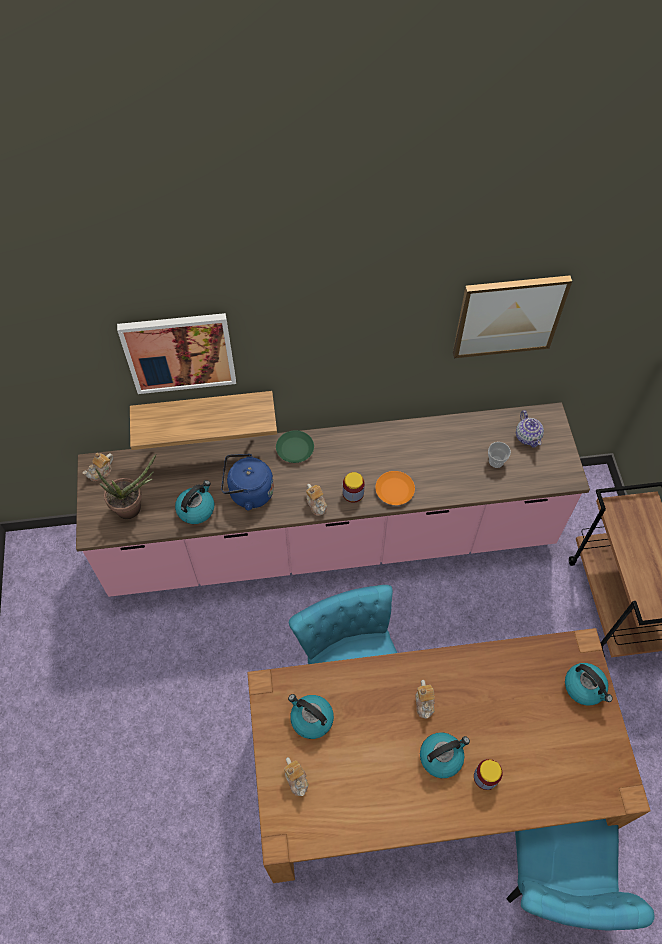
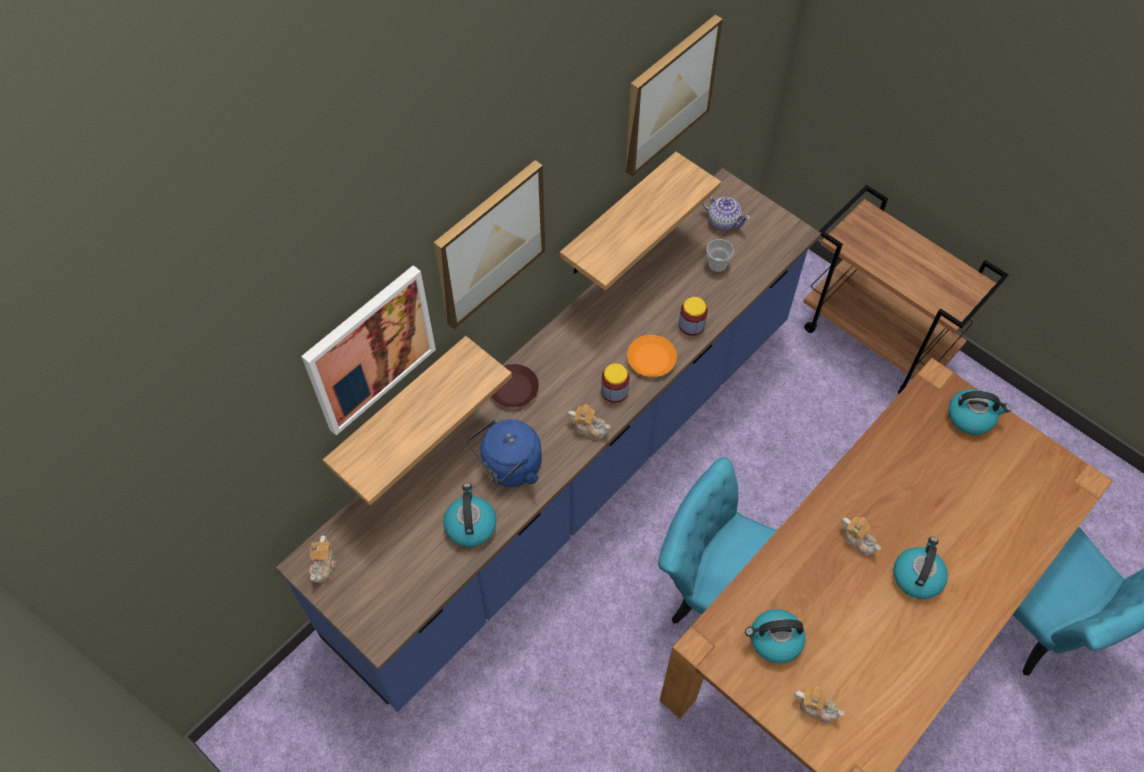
camera: 40 degrees left, 0 degrees up
pink counter [76,402,590,597] -> blue counter [276,168,821,712]
potted plant [95,454,156,519] -> none
green plate [276,430,314,463] -> brown plate [491,364,539,408]
jar [474,759,503,790] -> jar moved to [679,297,708,336]
none -> picture [434,160,545,329]
none -> shelf [560,152,721,291]

